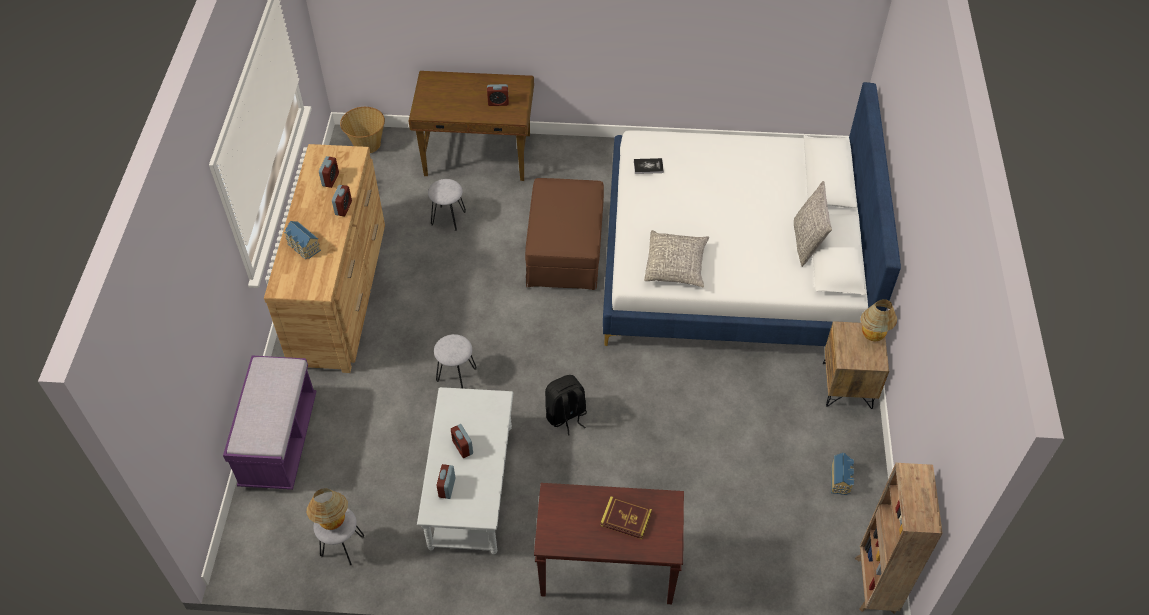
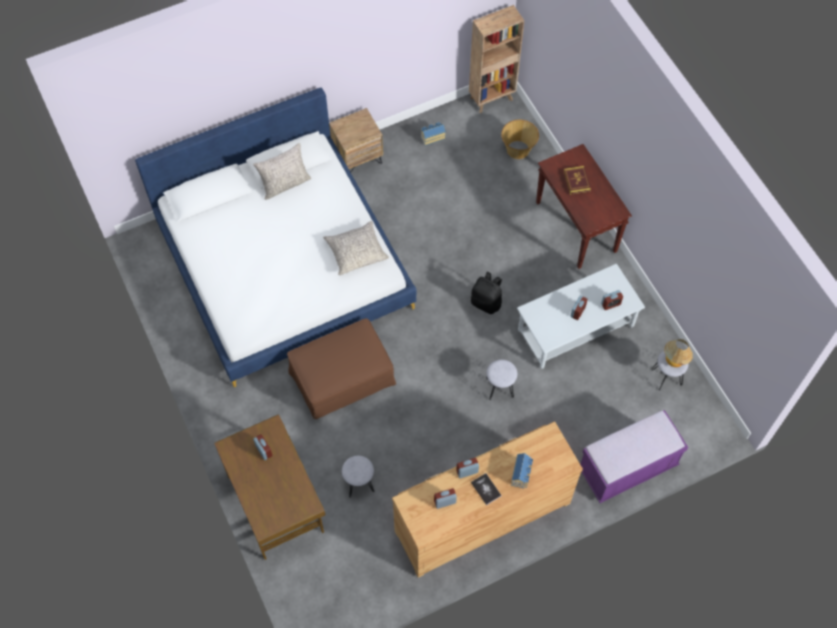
camera: 120 degrees left, 10 degrees up
basket [340,107,385,153] -> basket moved to [501,120,539,159]
book [634,158,664,174] -> book moved to [471,473,501,505]
table lamp [861,299,897,341] -> none

